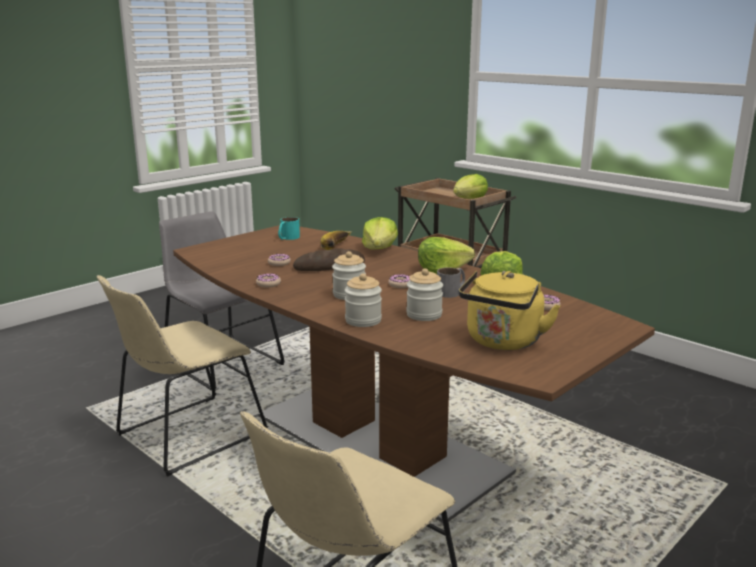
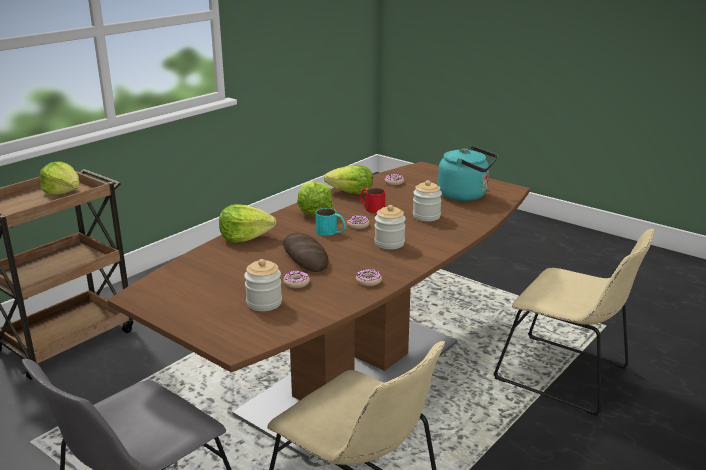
camera: 95 degrees left, 5 degrees up
turquoise mug [278,217,300,240] -> turquoise mug moved to [315,208,346,236]
banana [321,231,352,250] -> none
jar [345,273,382,327] -> jar moved to [244,259,282,311]
grey mug [437,268,465,298] -> red mug [360,188,385,213]
yellow kettle [459,271,560,350] -> turquoise kettle [438,146,498,201]

